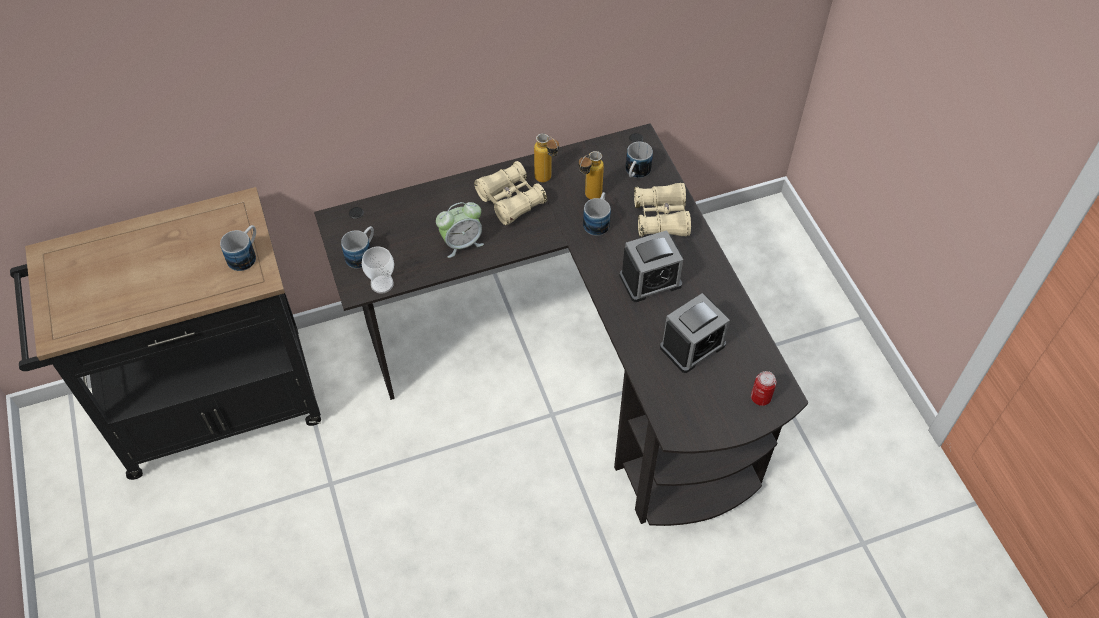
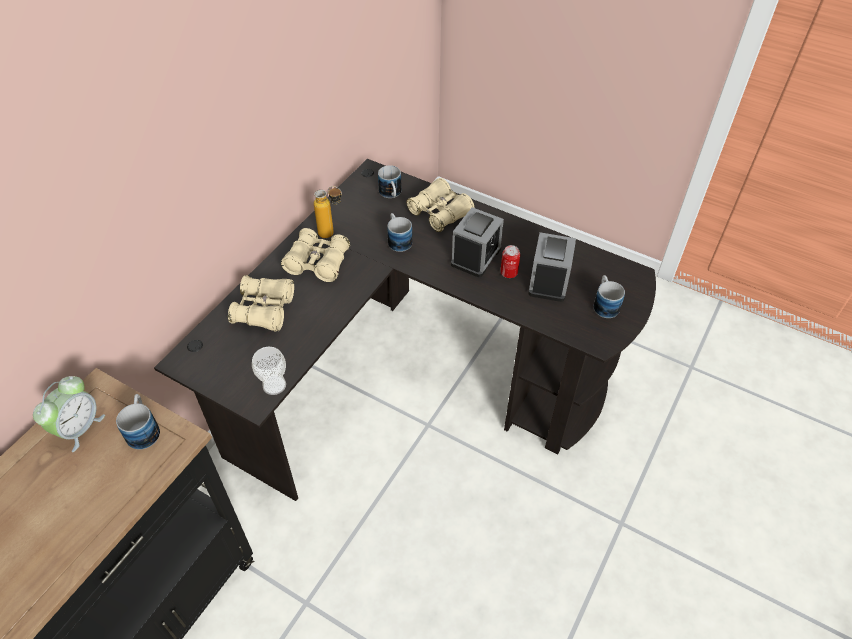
camera: 40 degrees left, 5 degrees down
mug [341,226,374,269] -> mug moved to [594,275,625,318]
alarm clock [436,202,484,258] -> alarm clock moved to [33,376,105,452]
bottle [579,151,604,200] -> none
can [751,371,777,406] -> can moved to [500,245,520,278]
none -> beige binoculars [228,275,294,331]

